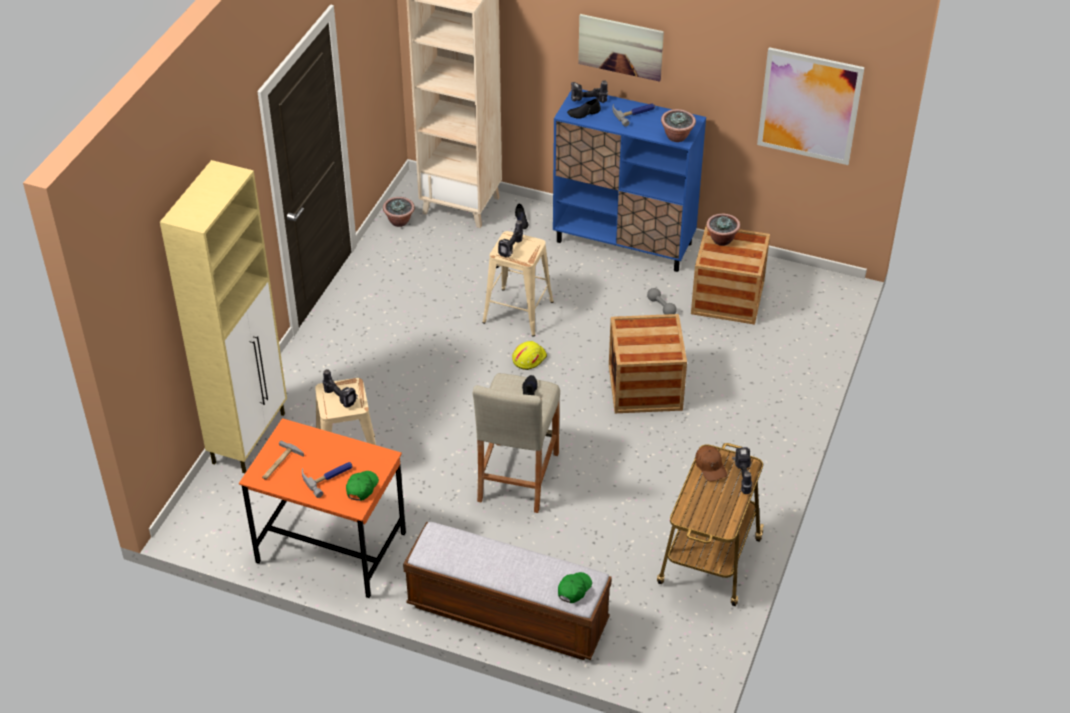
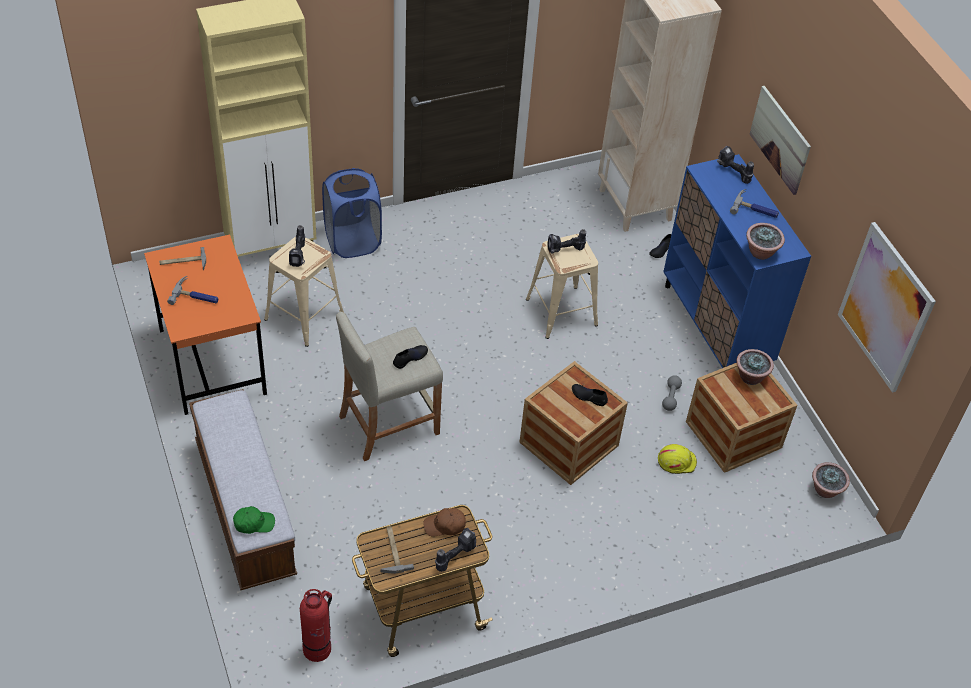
camera: 45 degrees right, 5 degrees up
green cap [346,471,379,501] -> none
potted plant [383,197,415,227] -> potted plant moved to [812,462,850,498]
yellow hard hat [512,341,547,370] -> yellow hard hat moved to [658,444,697,474]
black shoe [567,99,601,119] -> black shoe moved to [572,384,608,406]
brown cap [695,446,727,481] -> brown cap turned 60 degrees clockwise [423,508,466,536]
none -> fire extinguisher [300,589,332,662]
none -> blue laundry basket [322,168,382,258]
none -> hammer [381,526,414,574]

